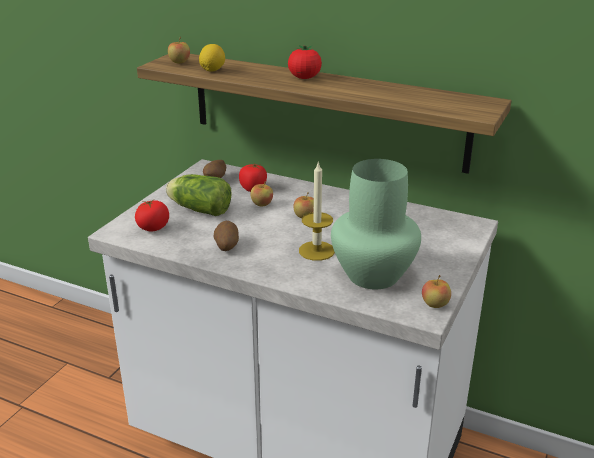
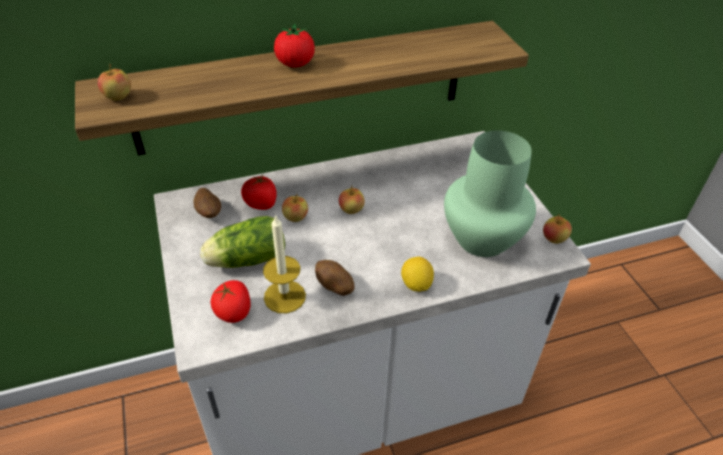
camera: 45 degrees left, 15 degrees up
lemon [199,44,225,72] -> lemon moved to [401,257,434,292]
candle [299,161,335,261] -> candle moved to [263,214,306,313]

